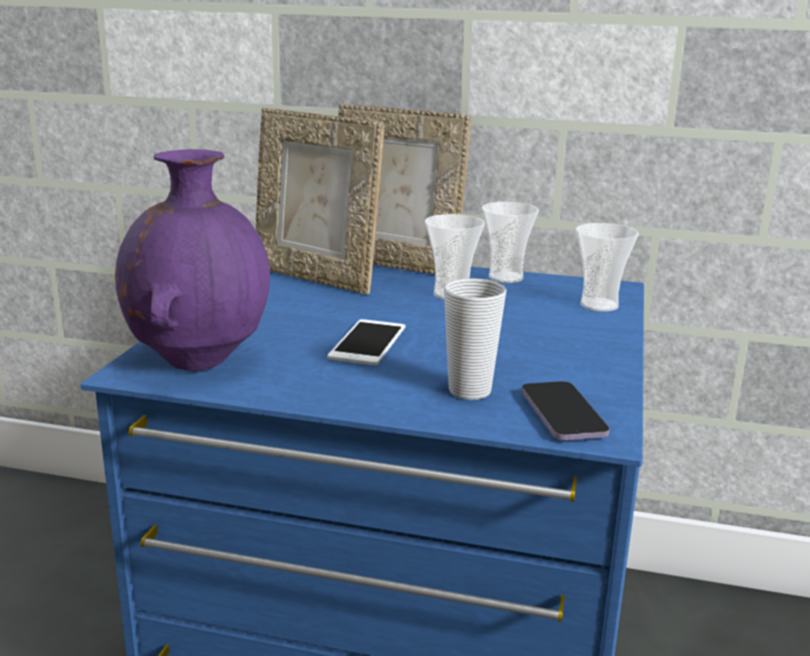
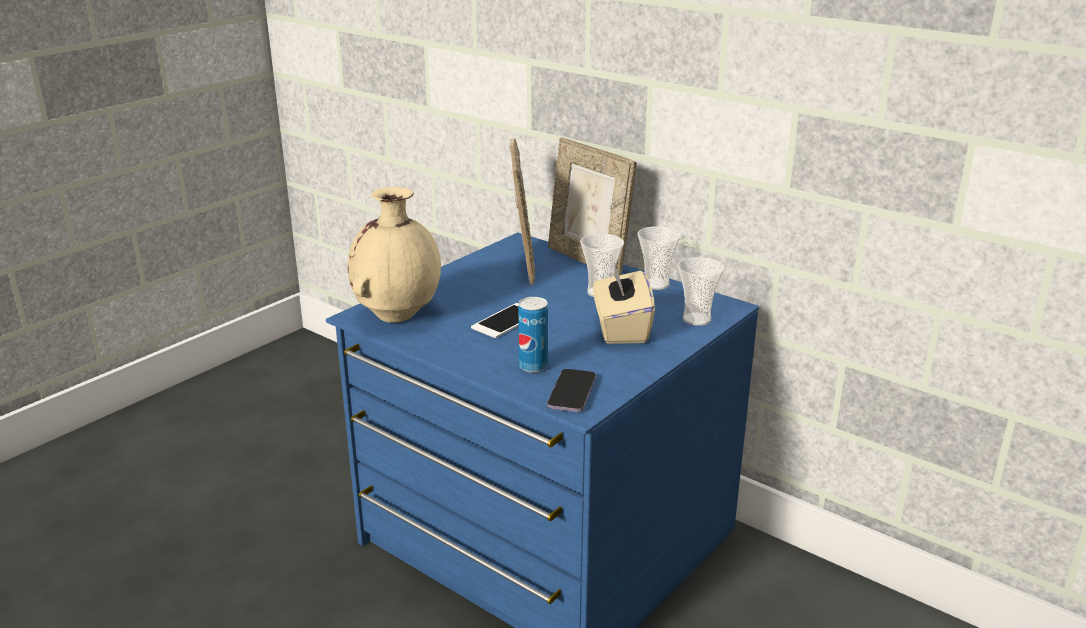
camera: 25 degrees right, 5 degrees up
purple vase [115,149,270,371] -> beige vase [348,187,441,323]
picture frame [255,108,384,294] -> picture frame turned 150 degrees counterclockwise [510,138,535,284]
cup [444,278,507,400] -> can [518,297,548,373]
none -> beige tissue box [593,262,655,344]

